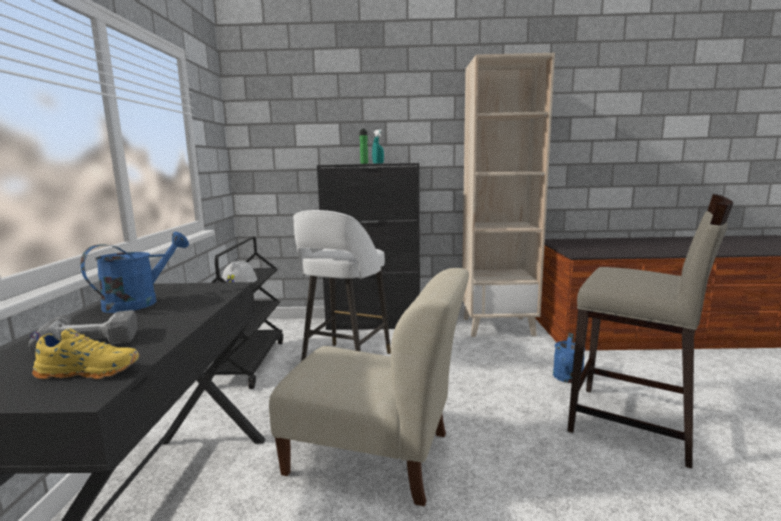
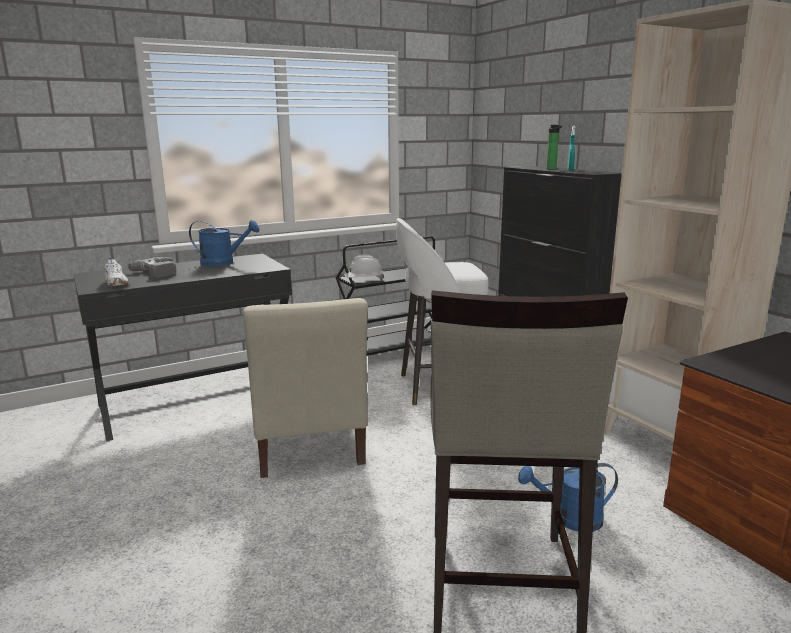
camera: 60 degrees right, 5 degrees up
yellow shoe [30,328,140,379] -> white shoe [105,258,129,286]

